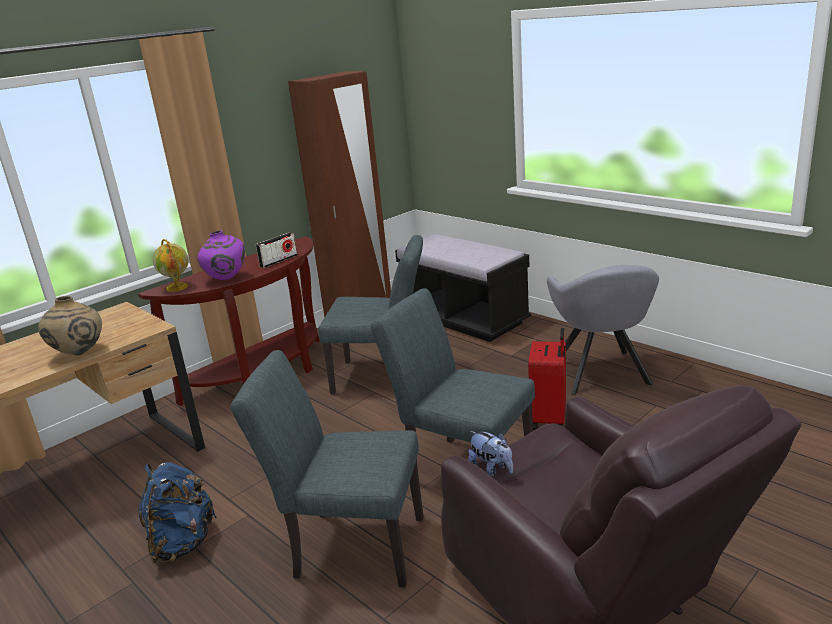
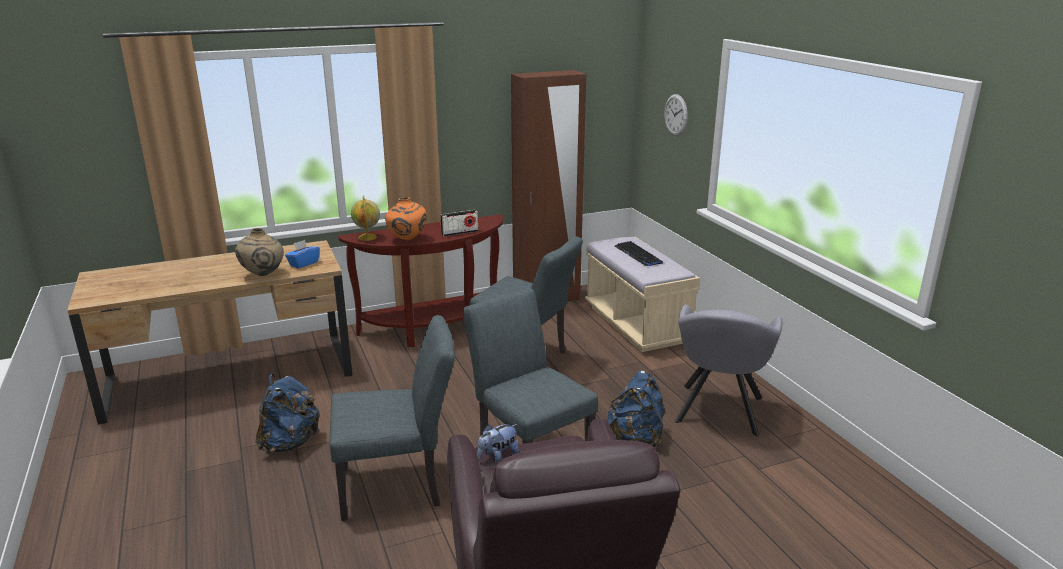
camera: 20 degrees right, 0 degrees up
purple vase [197,230,245,280] -> orange vase [385,197,427,240]
grey chair [230,350,424,588] -> grey chair turned 135 degrees clockwise [330,315,455,521]
black bench [395,234,531,342] -> beige bench [585,237,700,352]
plush toy [468,431,513,476] -> plush toy turned 75 degrees clockwise [477,424,519,463]
red suitcase [528,328,566,431] -> blue backpack [607,371,665,448]
none -> blue tissue box [285,240,320,269]
none -> keyboard [615,241,663,266]
none -> wall clock [664,94,688,136]

